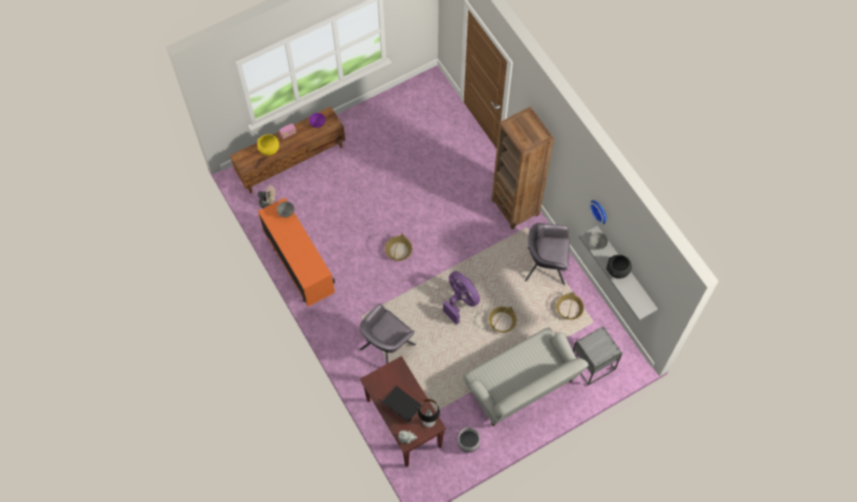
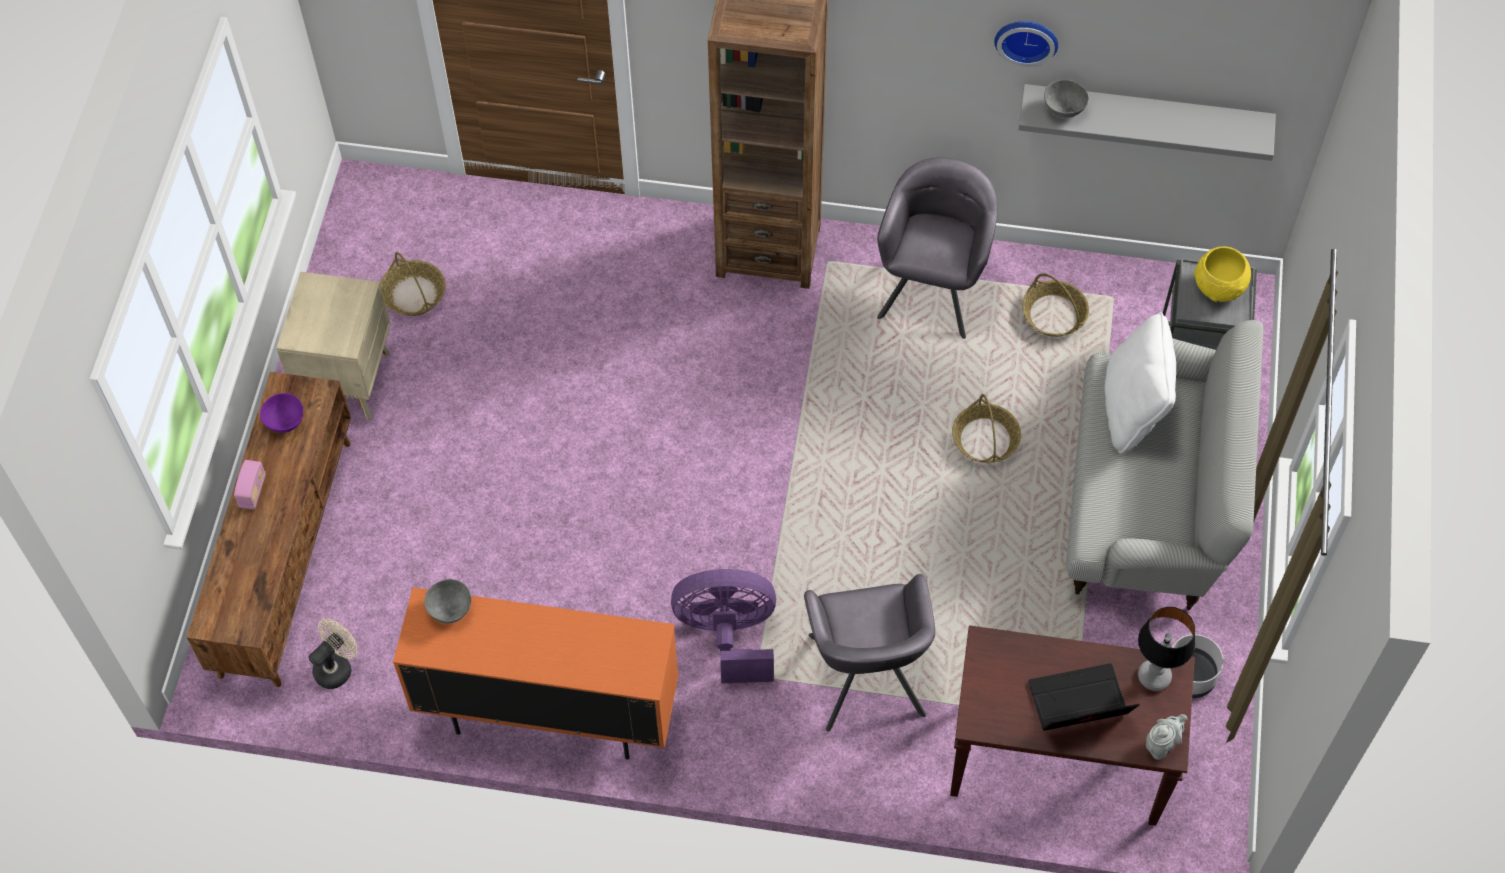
camera: 50 degrees left, 5 degrees down
yellow bowl [257,134,279,156] -> yellow bowl moved to [1194,246,1251,302]
basket [385,234,412,261] -> basket moved to [380,252,446,316]
purple fan [443,271,480,325] -> purple fan moved to [671,569,776,683]
grey armchair [525,223,570,285] -> grey armchair turned 150 degrees clockwise [877,157,998,339]
black bowl [606,255,632,279] -> none
none -> beige nightstand [276,272,391,420]
none -> white pillow [1105,312,1176,454]

